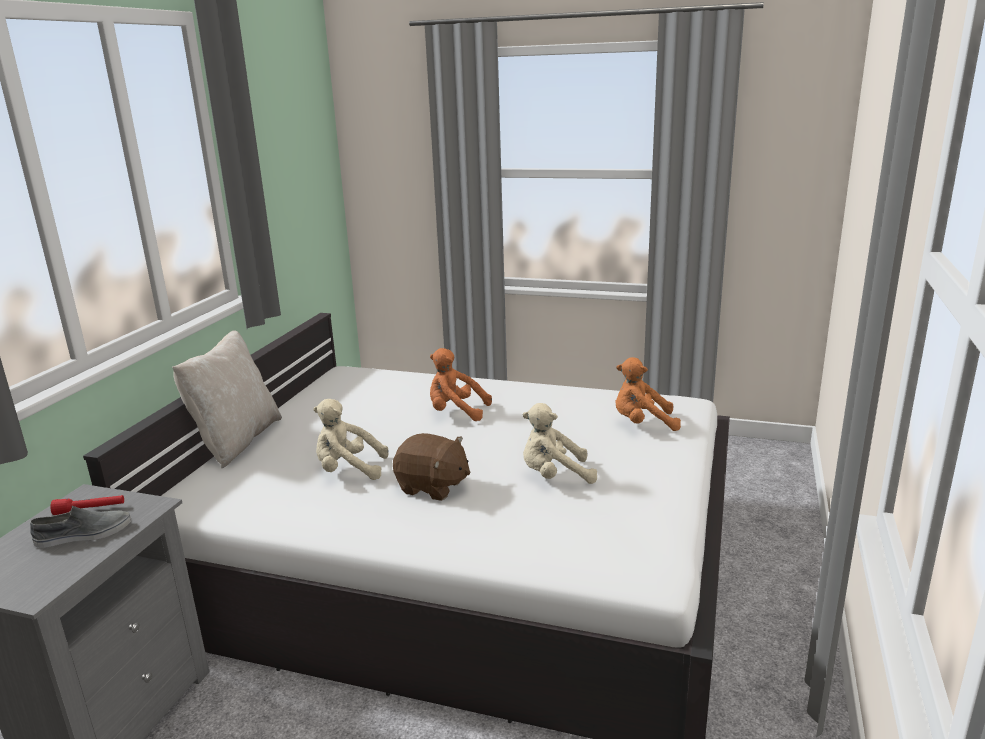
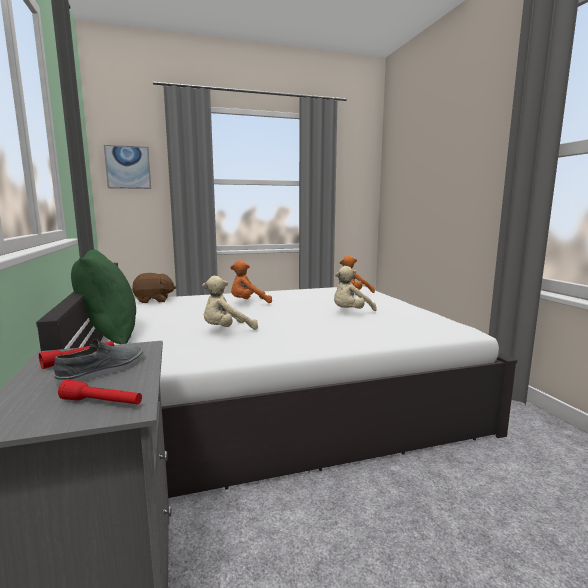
camera: 35 degrees left, 10 degrees down
beige pillow [172,330,282,468] -> green pillow [71,250,136,344]
brown plush toy [393,433,471,501] -> brown plush toy moved to [132,273,176,303]
none -> red flashlight [58,379,142,404]
none -> picture [104,145,151,189]

